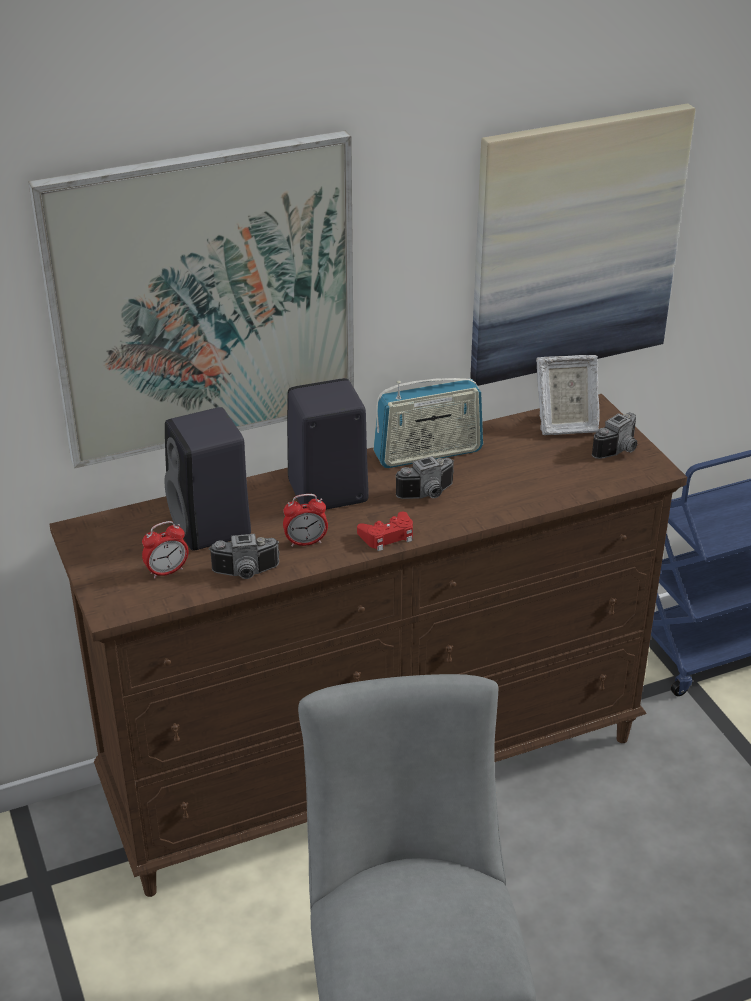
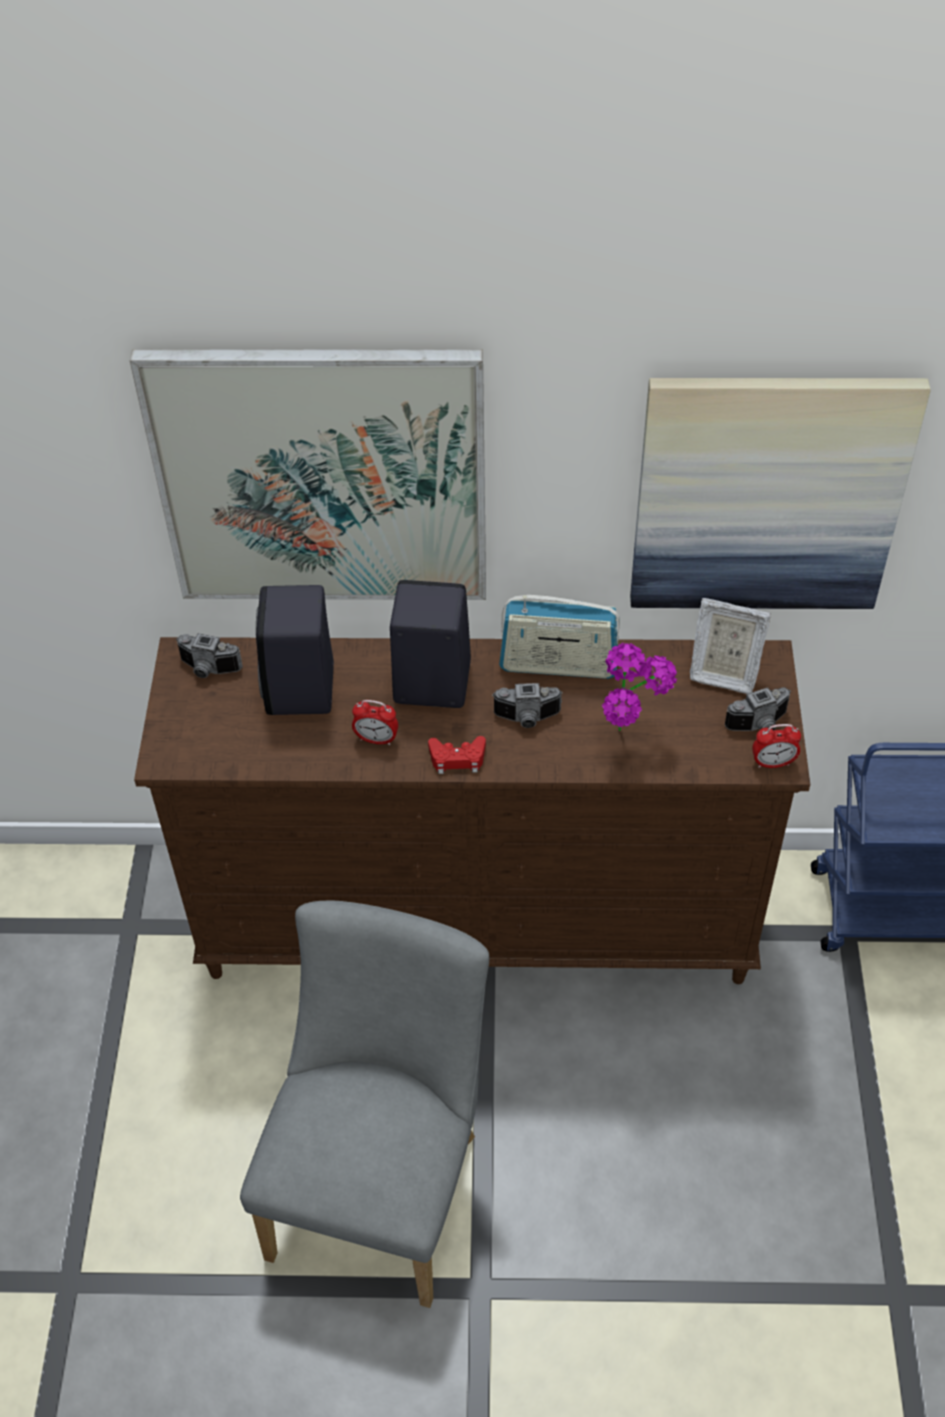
camera: 25 degrees right, 15 degrees up
alarm clock [142,521,188,579] -> alarm clock moved to [752,724,801,768]
camera [208,534,280,579] -> camera moved to [176,633,243,678]
none -> potted plant [602,643,677,731]

